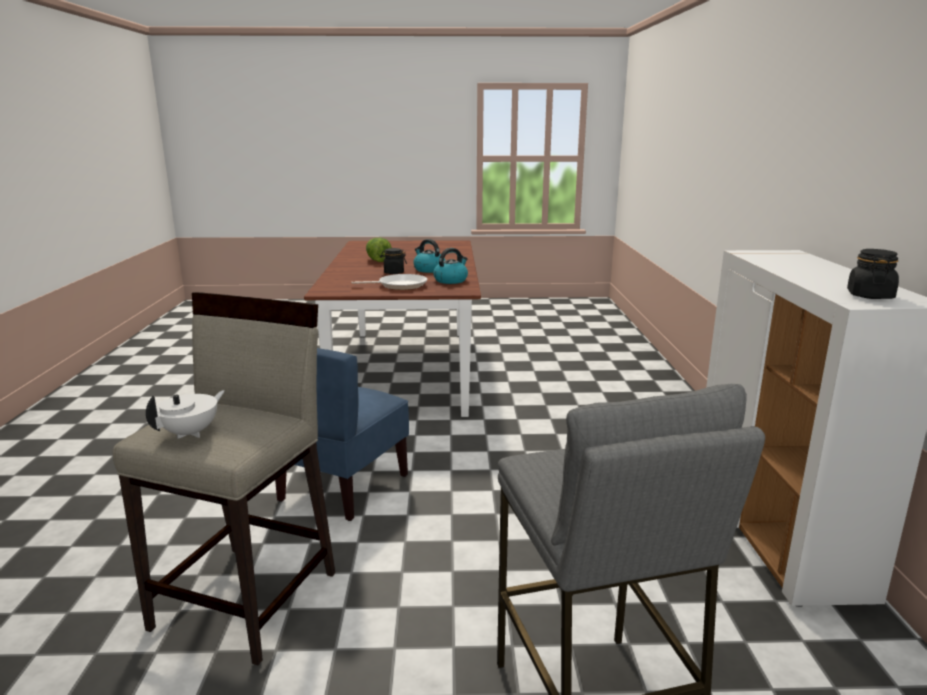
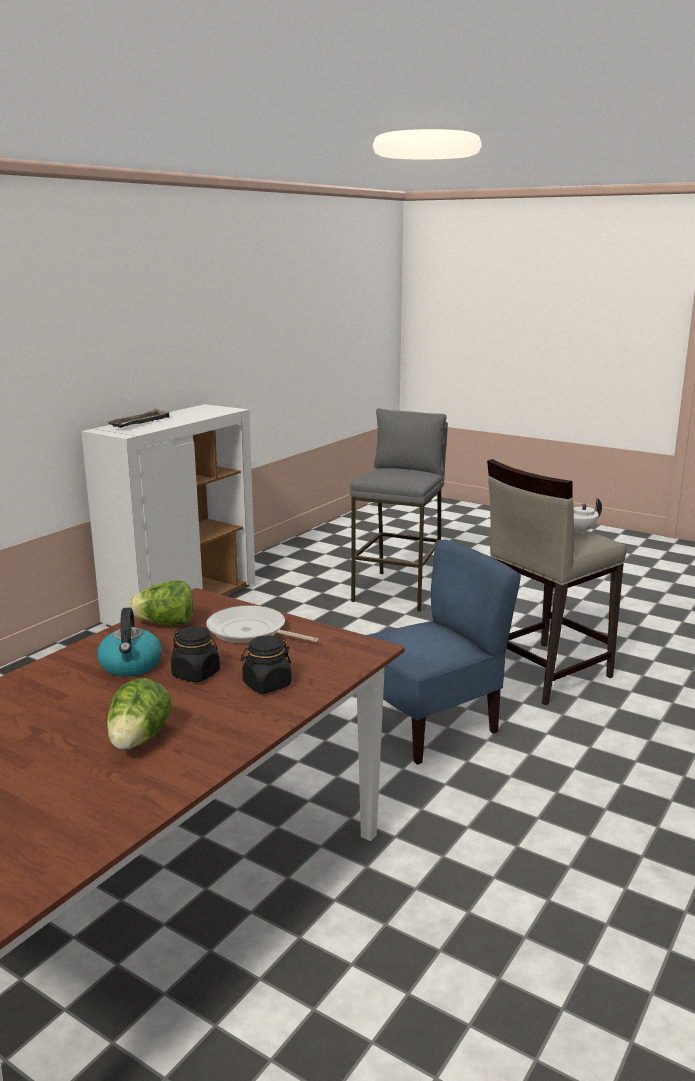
camera: 145 degrees left, 0 degrees up
kettle [433,248,468,284] -> lettuce [129,581,194,626]
black jar [847,249,899,299] -> black jar moved to [241,636,292,694]
none -> tray [108,409,171,428]

